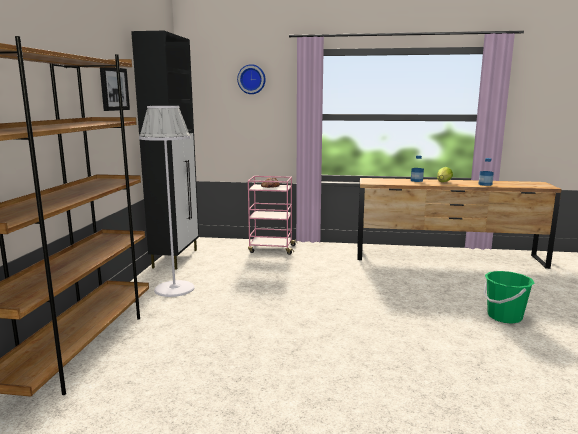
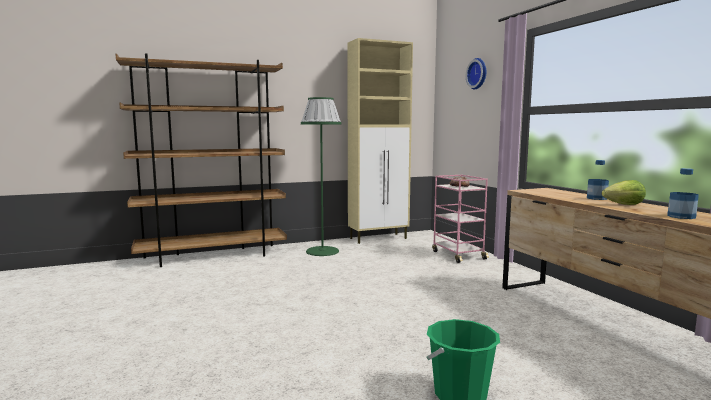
camera: 60 degrees right, 5 degrees down
picture [100,67,130,111] -> none
black cabinet [131,31,199,270] -> beige cabinet [347,38,413,244]
white floor lamp [139,106,195,297] -> green floor lamp [301,97,342,256]

